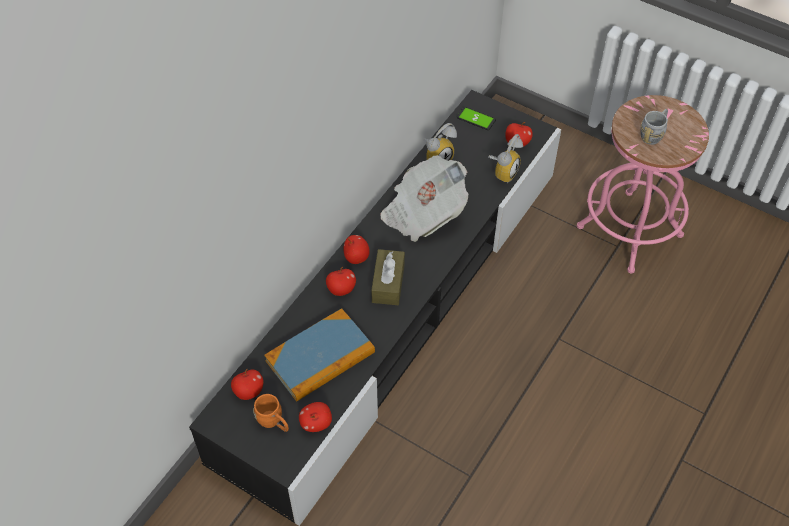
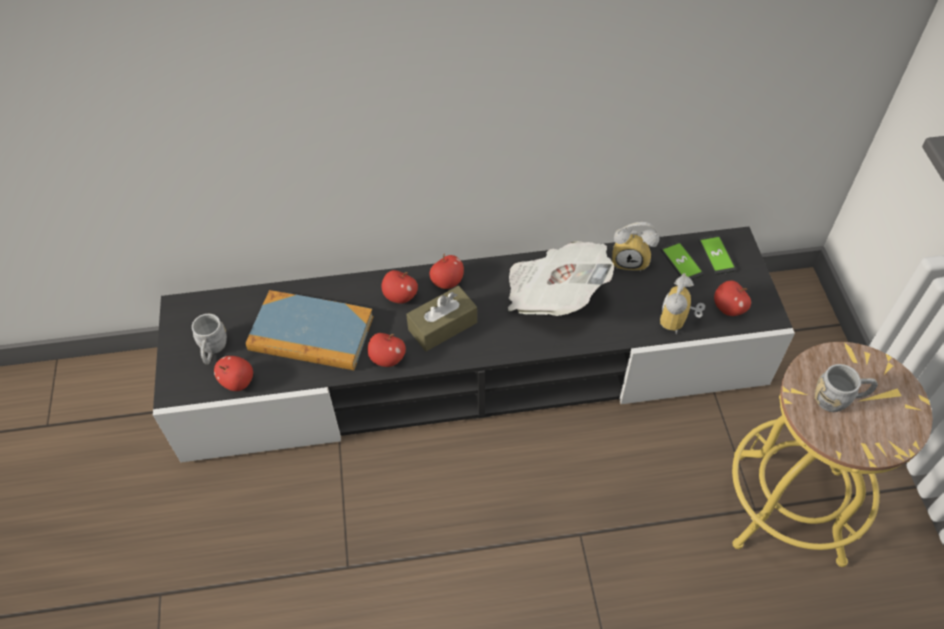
camera: 50 degrees right, 0 degrees up
apple [231,369,263,400] -> apple moved to [368,333,406,367]
orange mug [253,394,289,432] -> grey mug [192,314,227,364]
alarm clock [488,134,523,183] -> alarm clock turned 120 degrees clockwise [660,273,705,334]
pink stool [576,95,709,274] -> yellow stool [732,342,932,567]
none -> phone [660,241,704,280]

